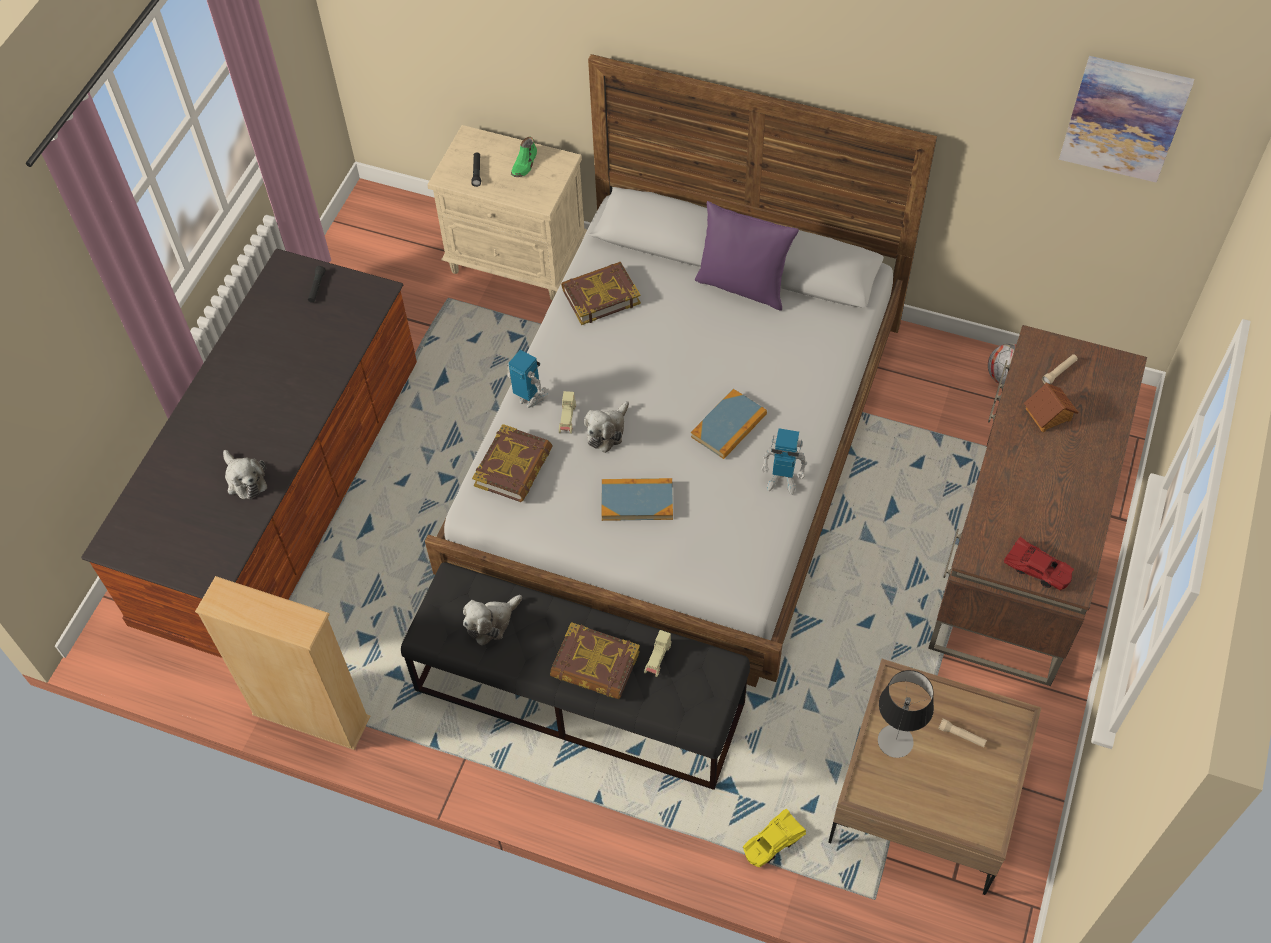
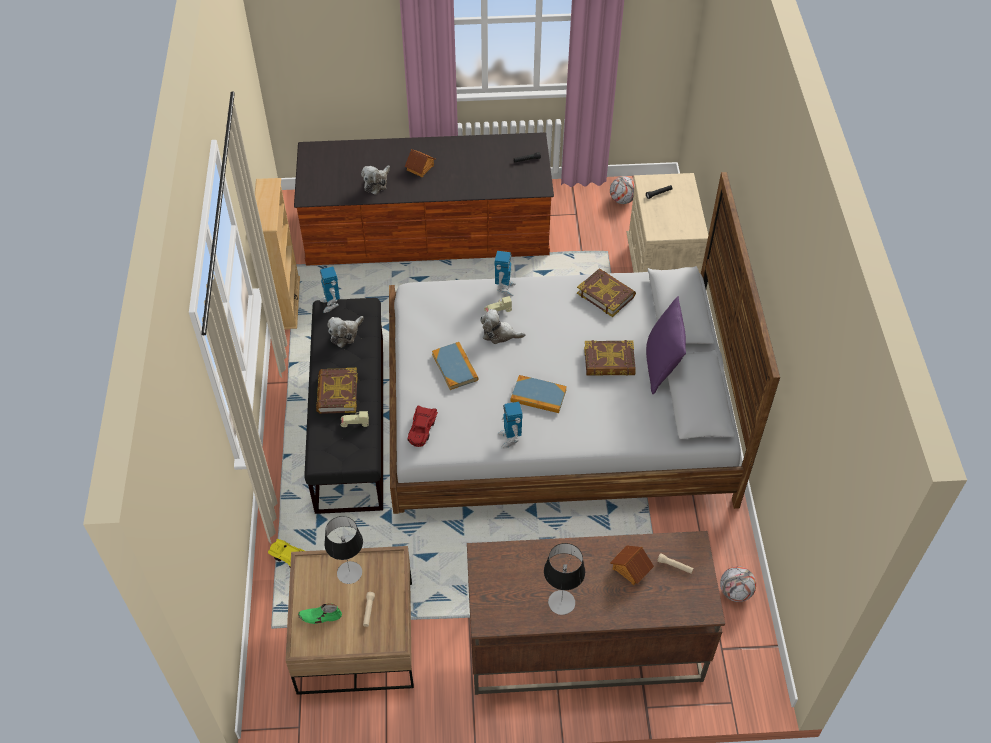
camera: 65 degrees right, 5 degrees down
plush toy [463,595,522,646] -> plush toy turned 75 degrees counterclockwise [327,316,364,348]
book [472,424,553,502] -> book moved to [584,340,636,376]
green shoe [511,137,537,177] -> green shoe moved to [298,603,342,624]
red toy car [1004,537,1074,591] -> red toy car moved to [408,405,438,447]
picture [1059,56,1194,183] -> none
none -> toy robot [320,267,340,313]
none -> toy house [405,149,436,177]
none -> table lamp [544,543,585,615]
none -> football [610,176,635,204]

